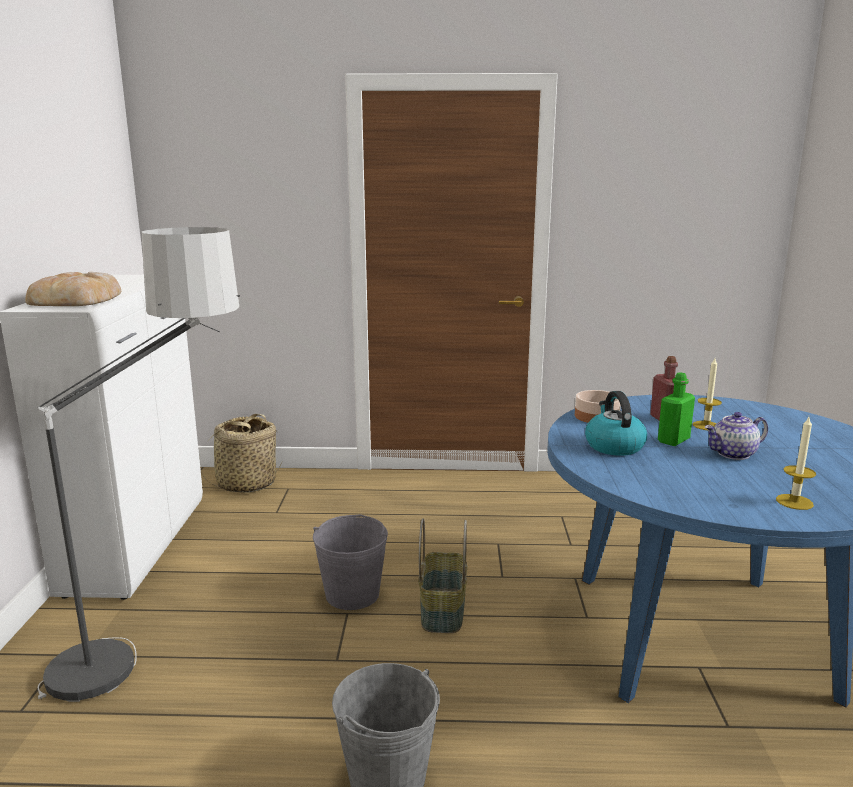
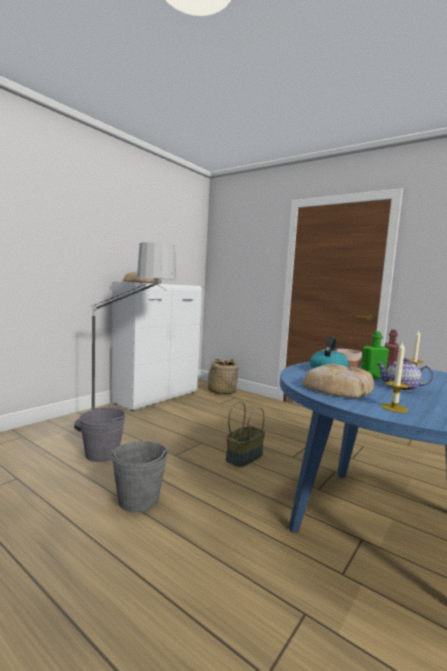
camera: 35 degrees right, 10 degrees down
grey bucket [313,514,388,610] -> grey bucket moved to [79,407,125,462]
none -> bread [303,364,374,398]

